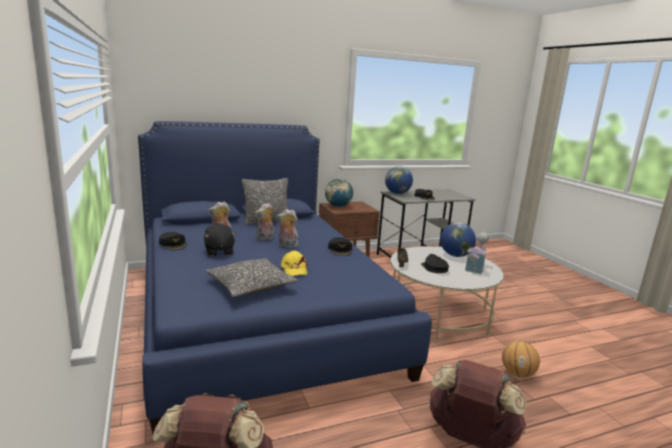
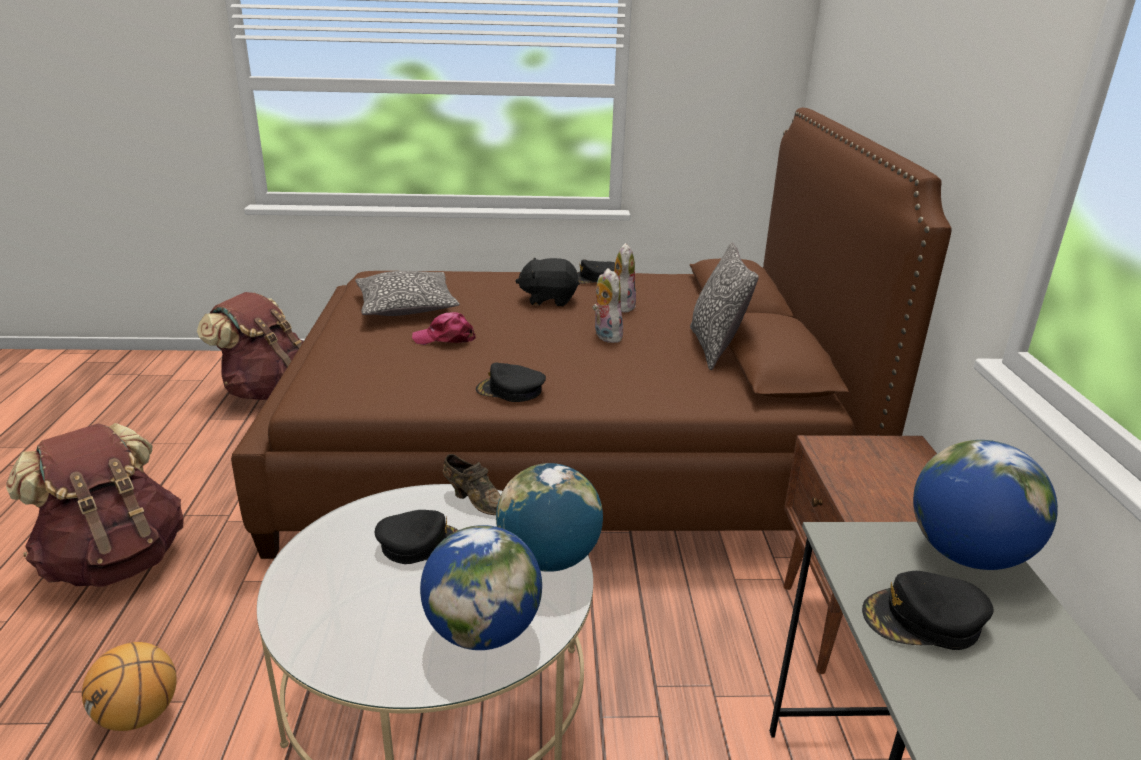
camera: 110 degrees right, 10 degrees up
blue bed [138,121,432,434] -> brown bed [231,108,952,559]
plush toy [276,209,298,248] -> none
yellow cap [281,251,307,276] -> pink cap [412,312,476,345]
globe [325,179,353,207] -> globe moved to [496,463,603,572]
toy house [465,232,489,275] -> none

